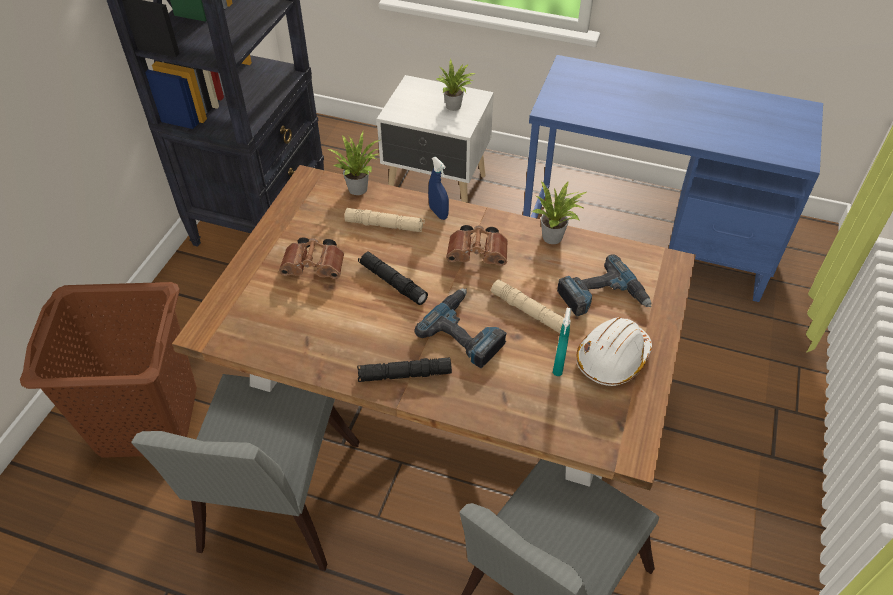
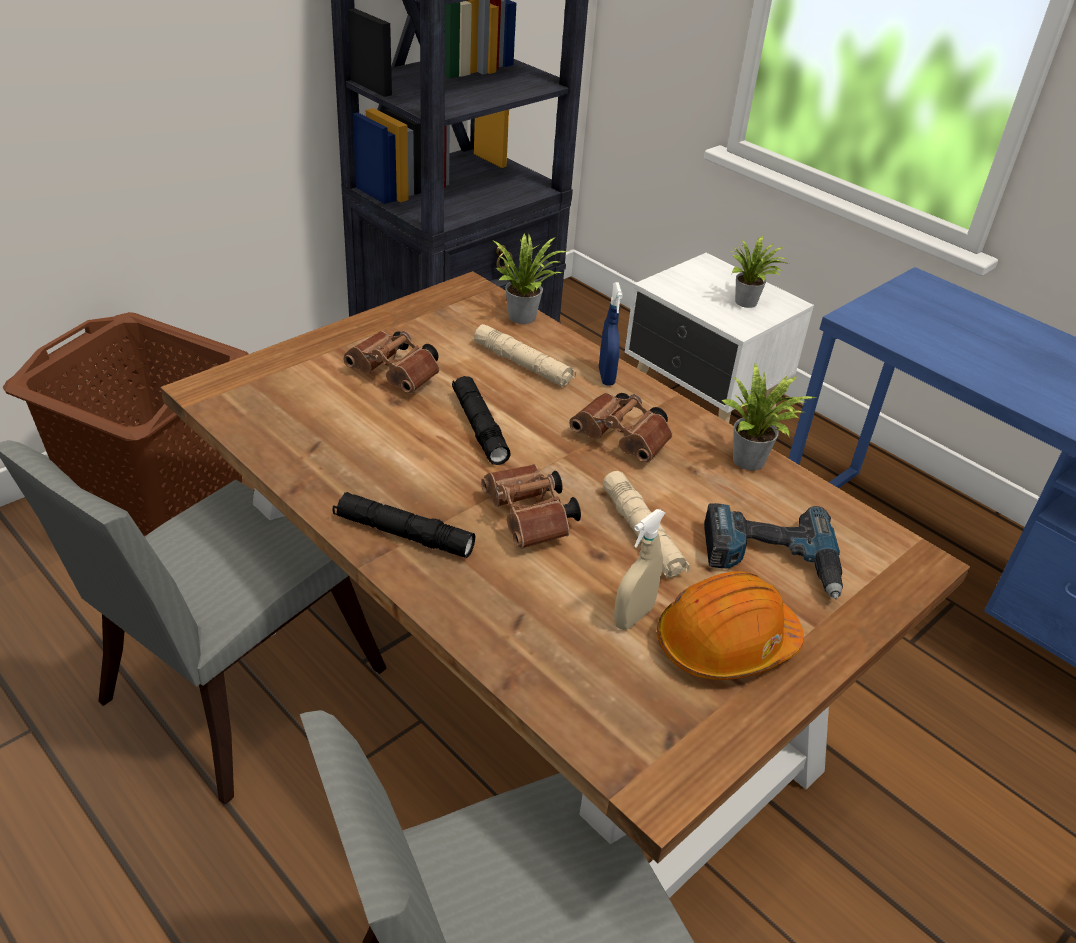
camera: 25 degrees right, 10 degrees down
power drill [414,288,507,368] -> brown binoculars [481,464,581,549]
turquoise spray bottle [553,308,571,376] -> beige spray bottle [614,509,665,630]
white hard hat [576,317,652,386] -> orange hard hat [657,571,804,680]

